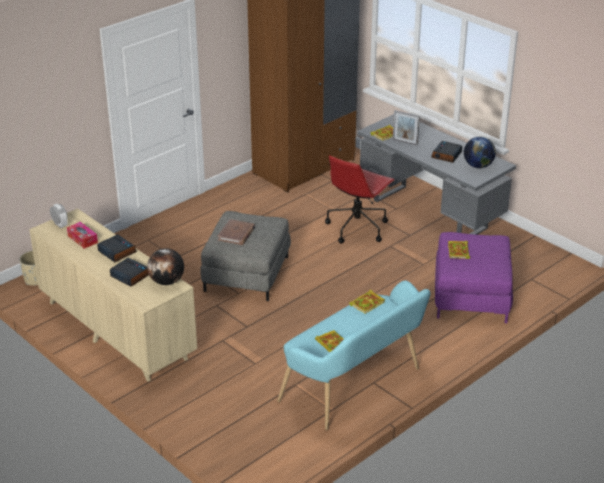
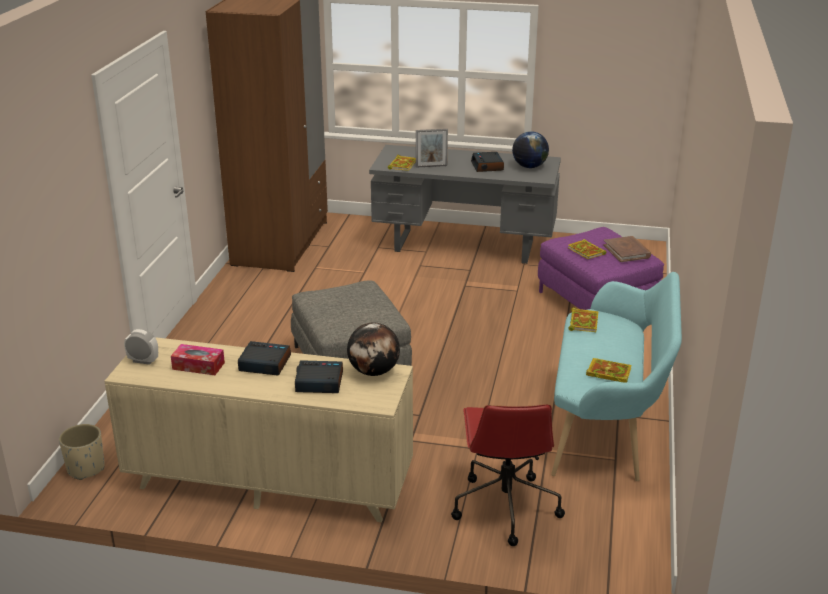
camera: 35 degrees left, 5 degrees down
brown book [218,219,255,245] -> brown book moved to [603,236,651,262]
red office chair [325,155,395,244] -> red office chair moved to [451,404,565,546]

